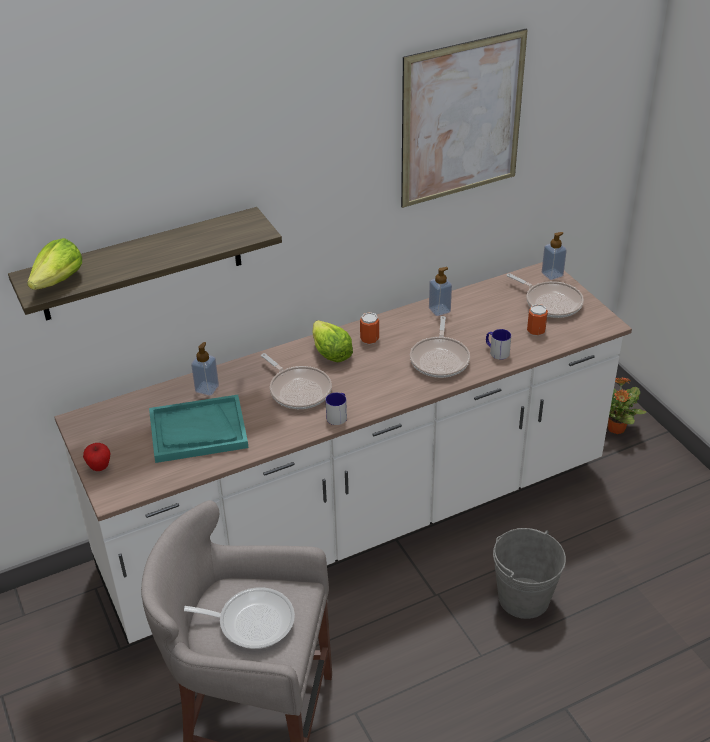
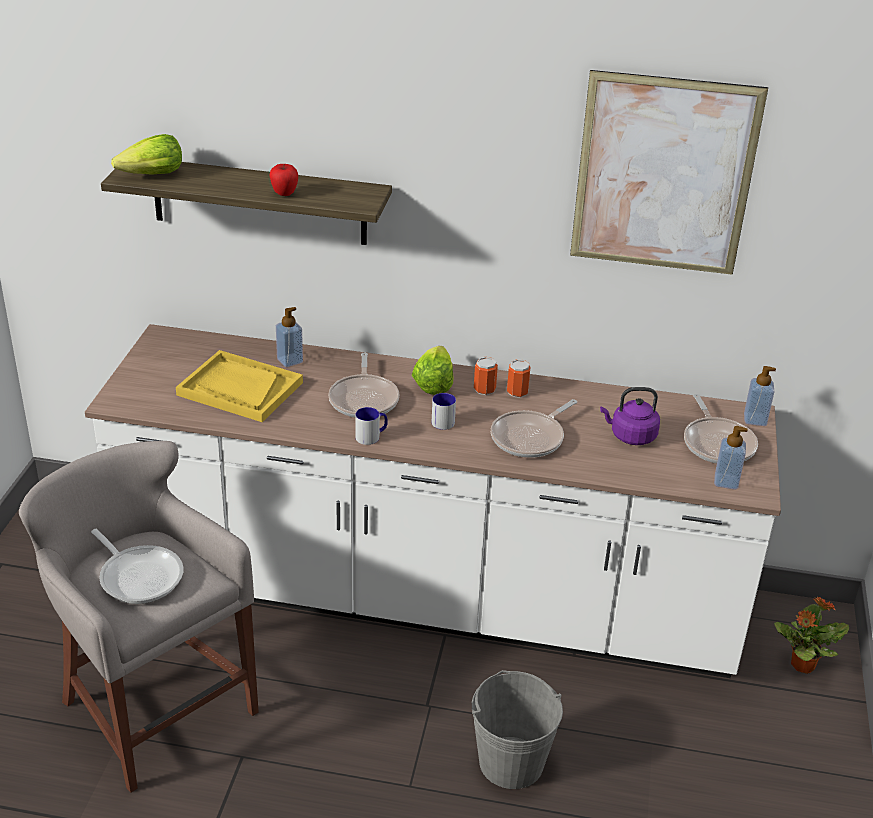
camera: 35 degrees right, 5 degrees down
apple [83,443,111,471] -> apple moved to [270,164,298,196]
turquoise tray [149,395,248,463] -> yellow tray [176,350,303,422]
soap dispenser [429,267,452,316] -> soap dispenser moved to [714,426,748,489]
mug [486,329,511,360] -> mug moved to [432,393,456,430]
can [527,304,548,336] -> can moved to [507,359,531,398]
none -> purple kettle [600,387,660,445]

